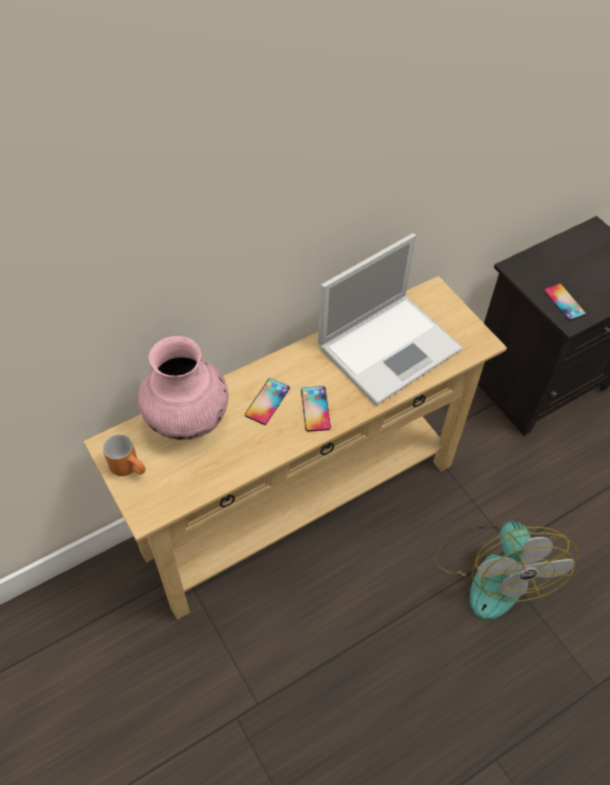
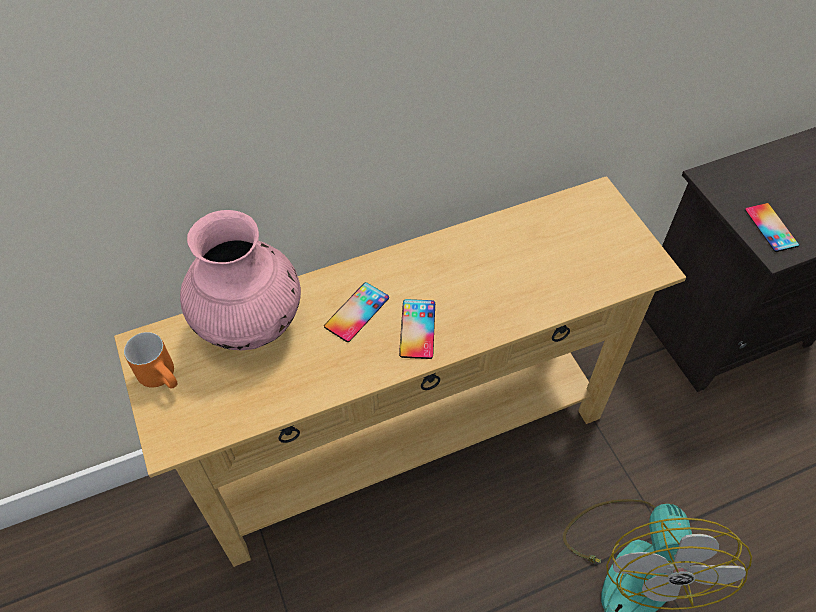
camera: 10 degrees right, 0 degrees up
laptop [318,233,463,405] -> none

